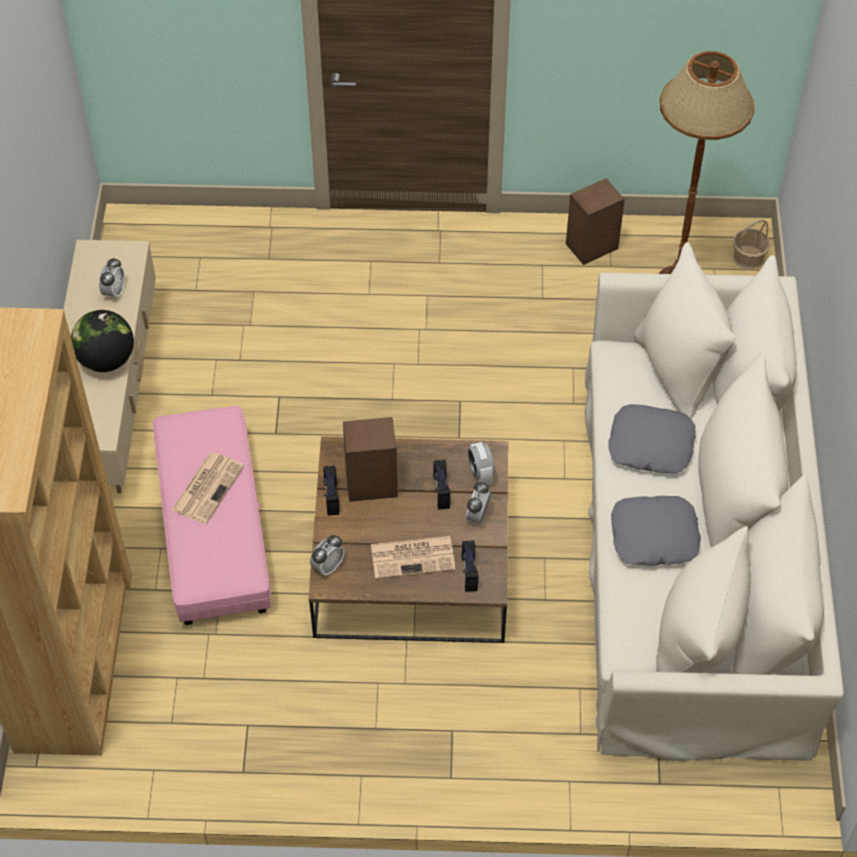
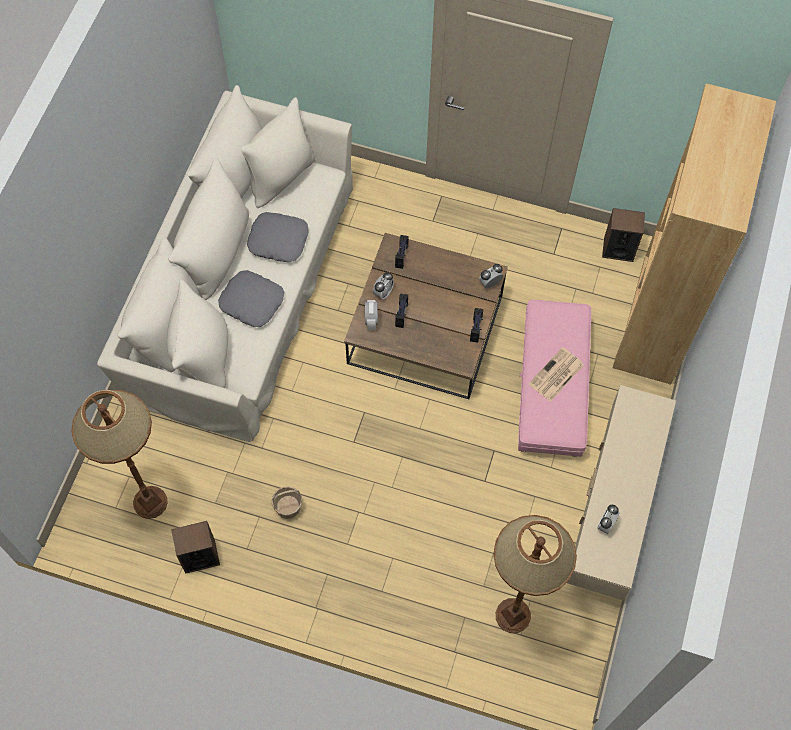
camera: 165 degrees left, 10 degrees up
globe [71,310,134,372] -> none
speaker [343,417,398,502] -> speaker moved to [602,208,645,262]
newspaper [371,536,456,579] -> none
basket [733,219,770,270] -> basket moved to [272,486,302,519]
none -> brown floor lamp [493,515,577,633]

